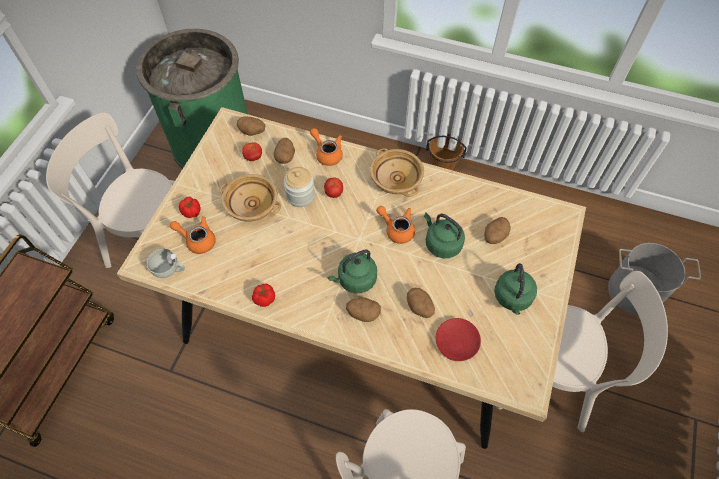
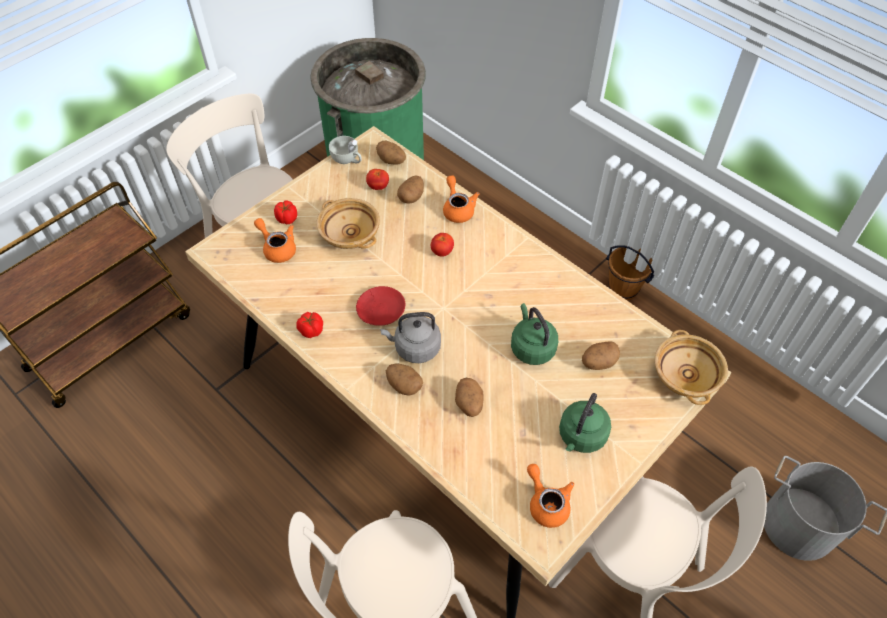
camera: 25 degrees right, 5 degrees down
white cup [147,249,185,278] -> white cup moved to [329,136,362,164]
jar [284,167,315,207] -> none
green kettle [327,250,377,293] -> grey kettle [380,312,441,363]
beige bowl [370,148,424,197] -> beige bowl moved to [655,330,728,405]
orange teapot [376,206,415,244] -> orange teapot moved to [527,464,574,528]
red plate [435,318,481,361] -> red plate moved to [356,286,405,326]

